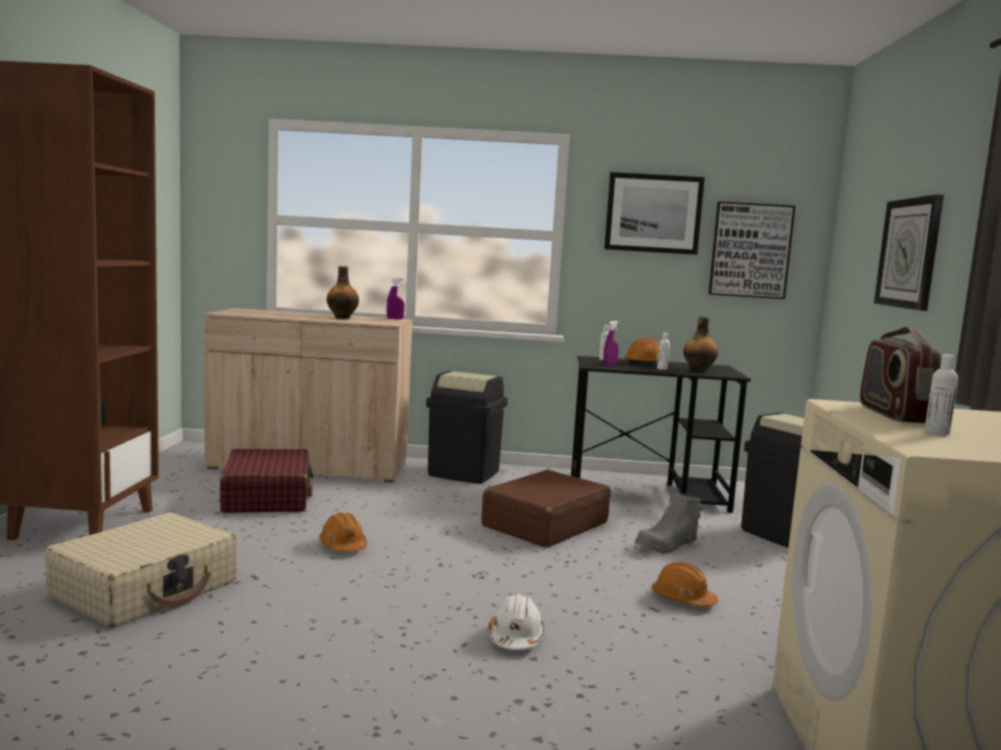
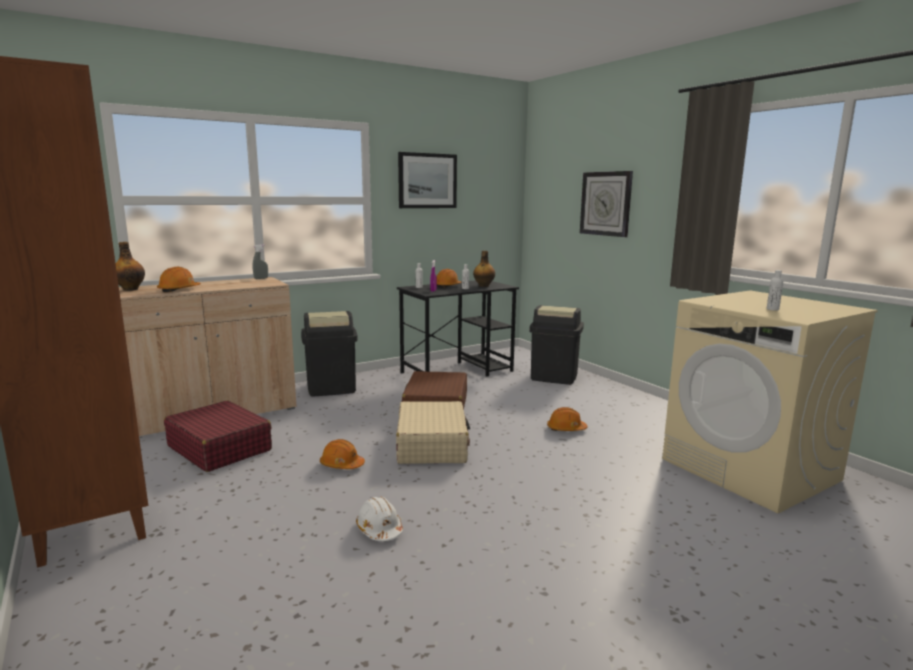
camera: 35 degrees left, 5 degrees up
beige suitcase [44,513,237,627] -> beige suitcase moved to [396,401,470,464]
bottle [327,266,359,319] -> bottle moved to [116,242,145,291]
purple spray bottle [387,278,405,319] -> grey spray bottle [253,244,268,279]
white hard hat [489,594,544,650] -> white hard hat moved to [356,497,403,541]
grey boot [634,493,703,554] -> none
picture [708,202,795,299] -> none
radio [860,327,941,423] -> none
none -> orange hard hat [157,267,201,293]

